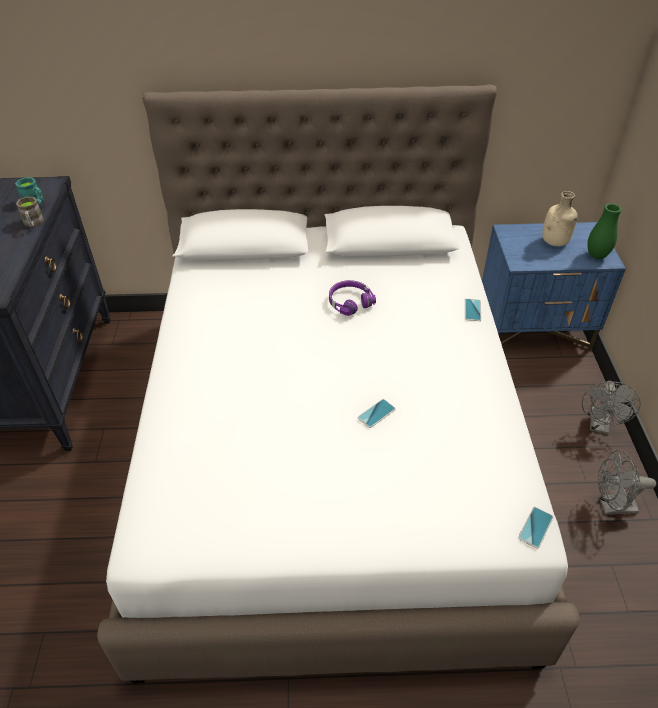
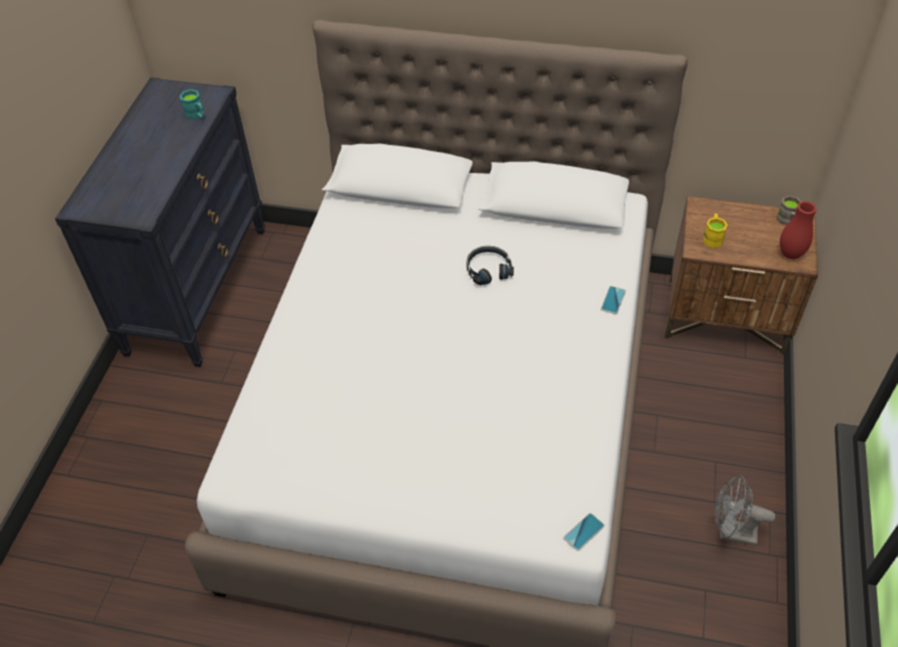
camera: 15 degrees right, 5 degrees up
brown mug [16,197,44,227] -> brown mug moved to [777,196,802,225]
purple headphones [329,280,376,316] -> black headphones [466,246,514,286]
phone [358,399,396,428] -> none
blue nightstand [482,222,626,350] -> brown nightstand [664,196,818,356]
beige bottle [542,191,578,246] -> none
grey fan [582,381,641,434] -> none
green vase [587,204,621,259] -> red vase [780,201,817,259]
none -> yellow mug [703,213,728,248]

